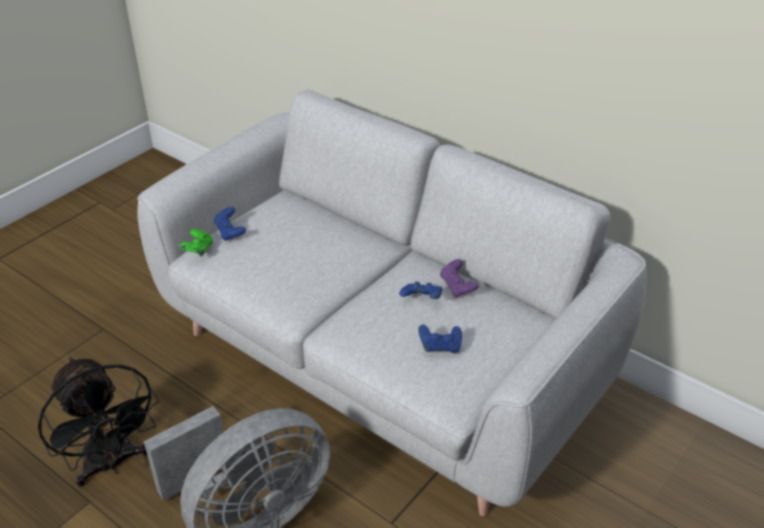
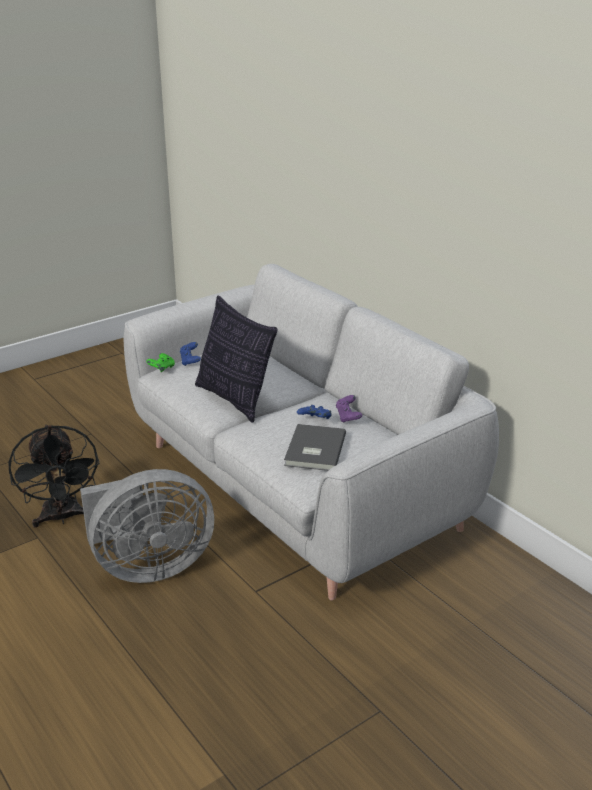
camera: 15 degrees right, 10 degrees down
blue game controller [418,324,462,353] -> grey book [284,424,346,471]
none -> pillow [195,296,278,423]

